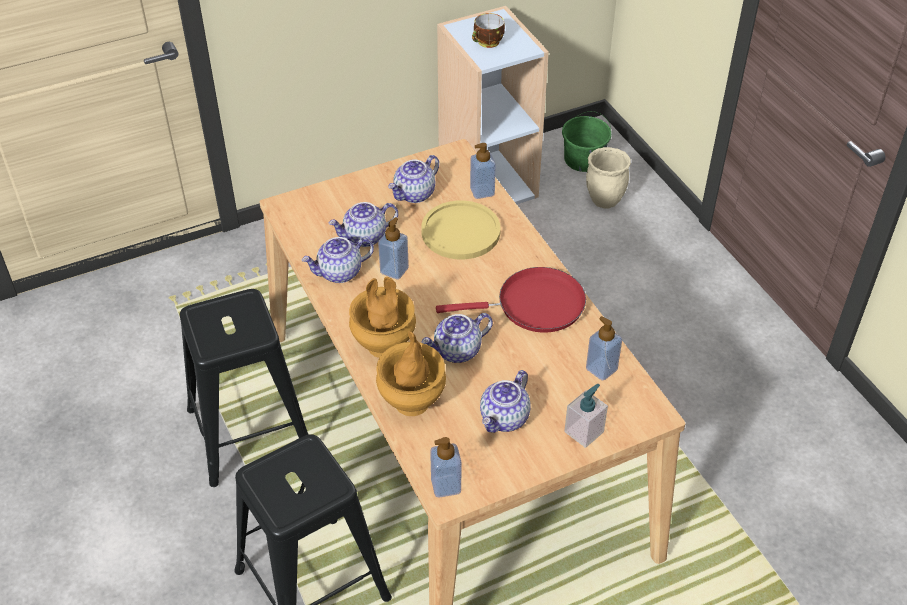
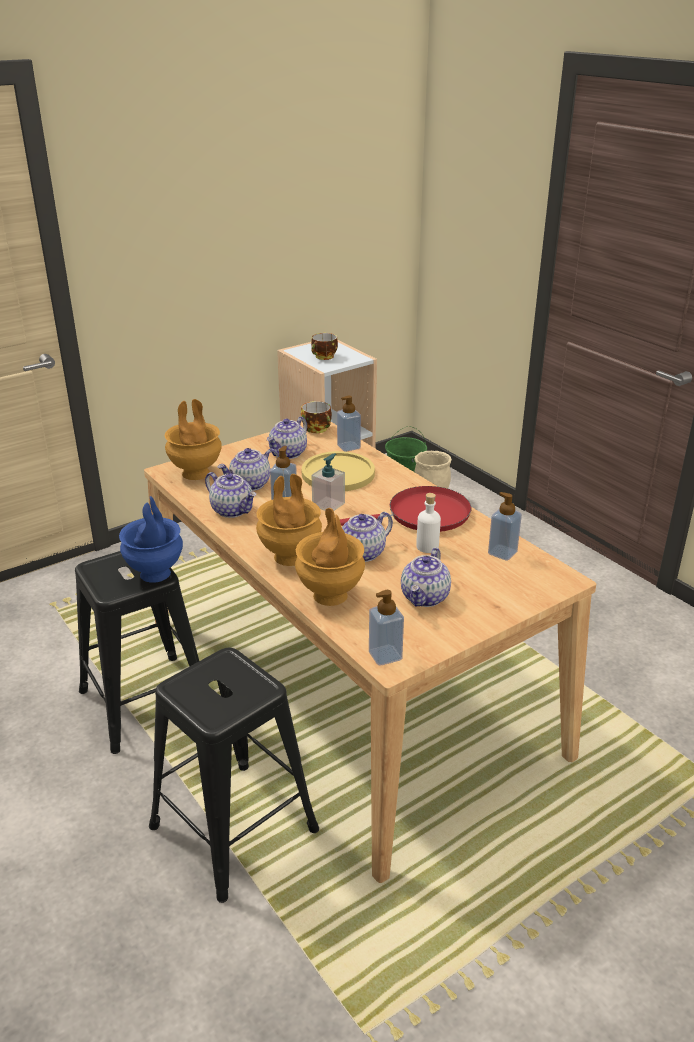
camera: 10 degrees left, 15 degrees down
teapot [302,237,374,283] -> teapot turned 105 degrees counterclockwise [205,472,256,518]
soap dispenser [564,384,608,448] -> soap dispenser moved to [312,453,345,511]
none -> blue vase [119,496,183,583]
none -> brown vase [165,399,222,480]
none -> cup [301,401,332,433]
none -> white bottle [416,493,441,553]

